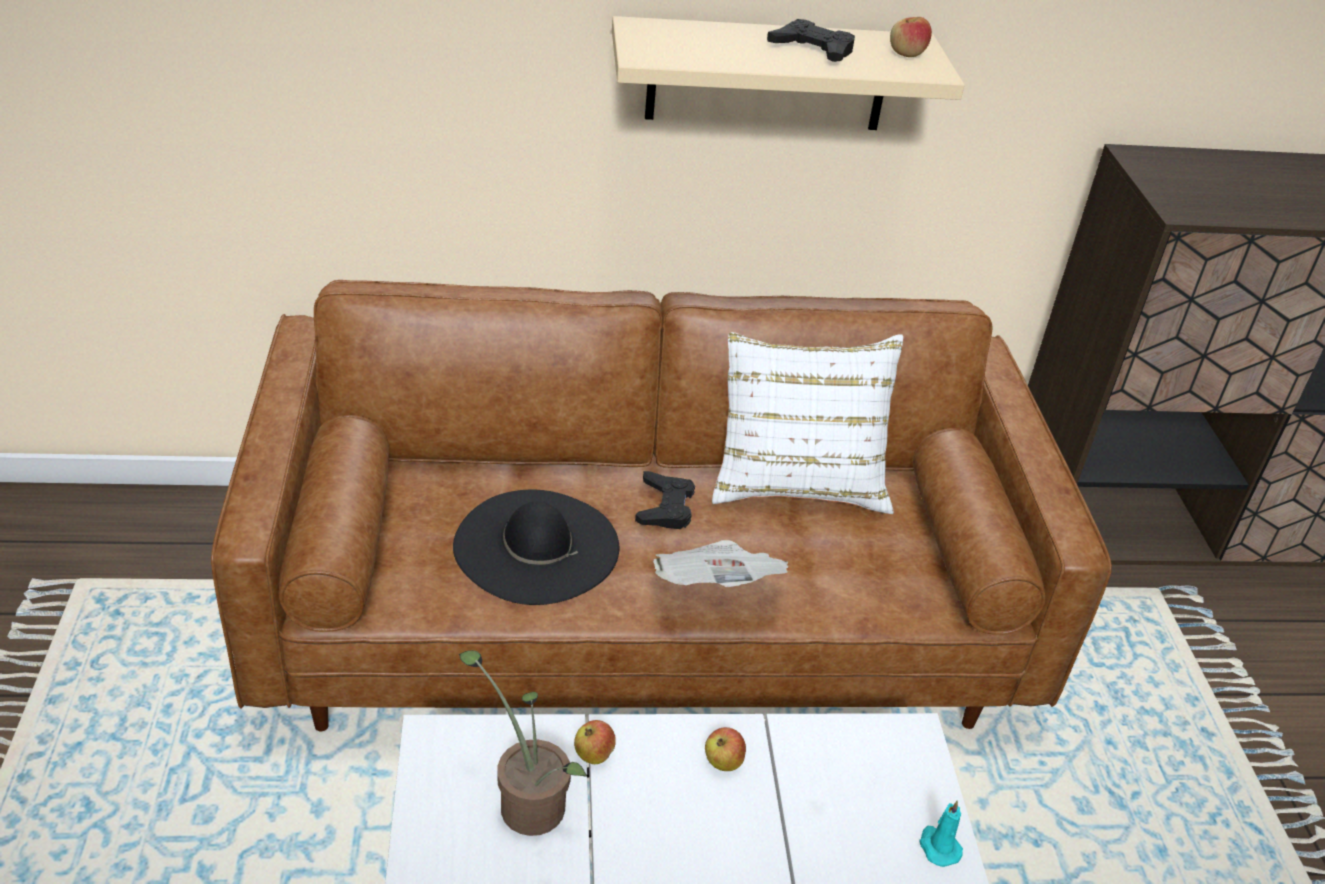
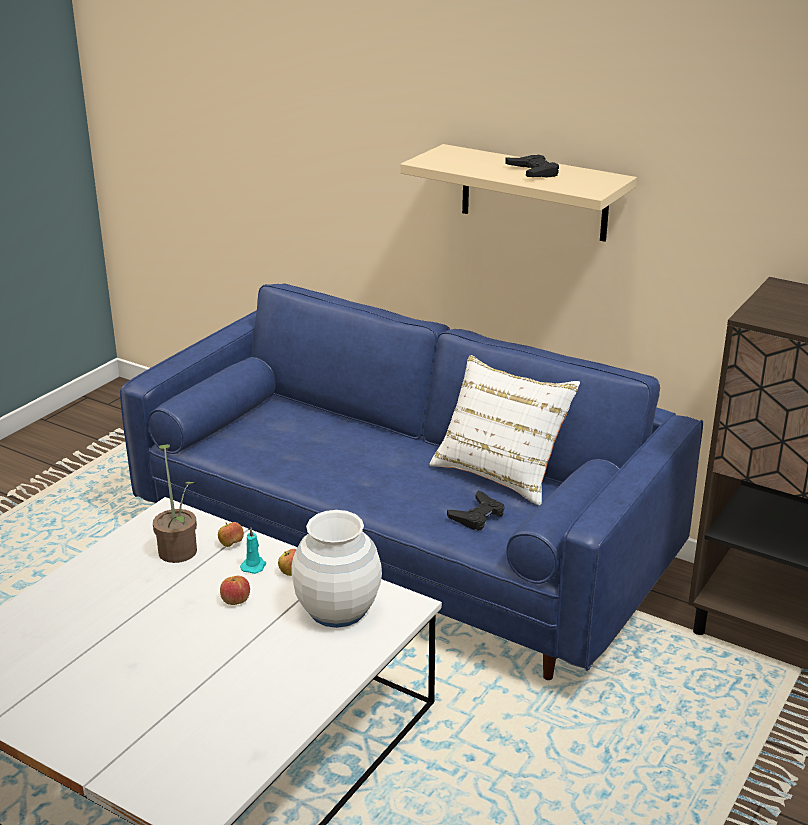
camera: 40 degrees right, 10 degrees down
brown sofa [211,280,1112,731] -> blue sofa [120,284,703,680]
black hat [453,490,619,605] -> none
black game controller [635,471,695,529] -> black game controller moved to [447,491,505,531]
newspaper [653,540,788,587] -> none
apple [890,17,932,57] -> apple moved to [220,576,250,605]
turquoise candle [919,800,963,867] -> turquoise candle moved to [240,528,266,574]
none -> white vase [292,510,382,628]

